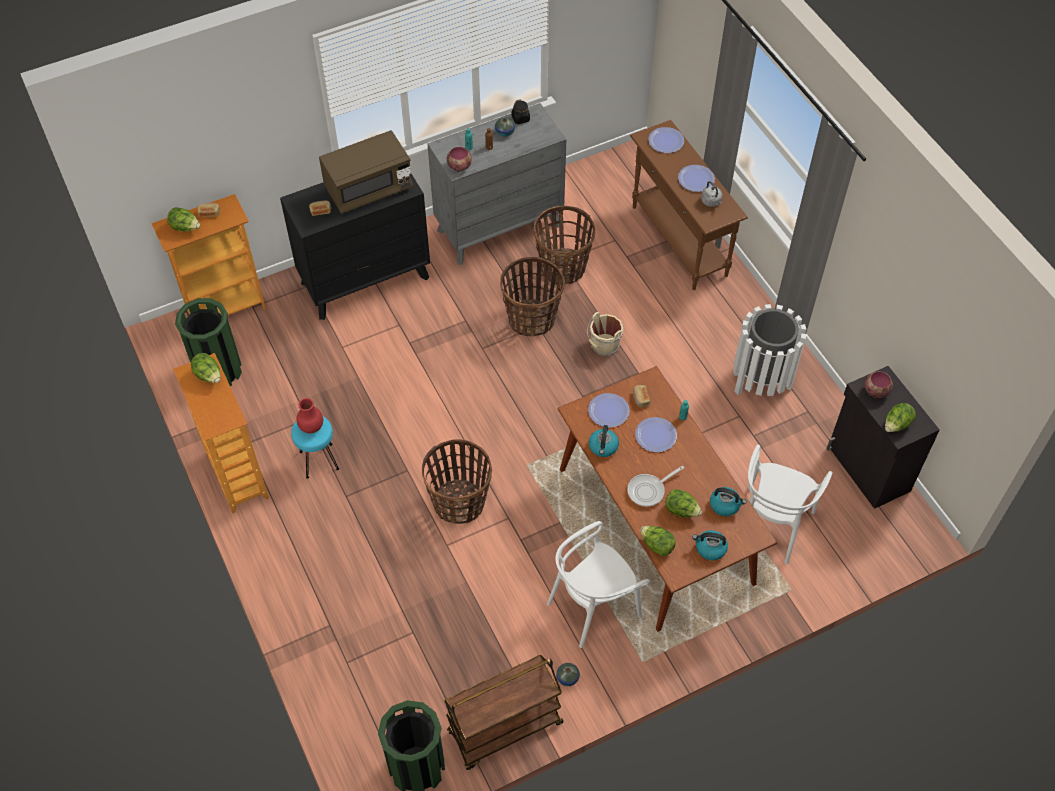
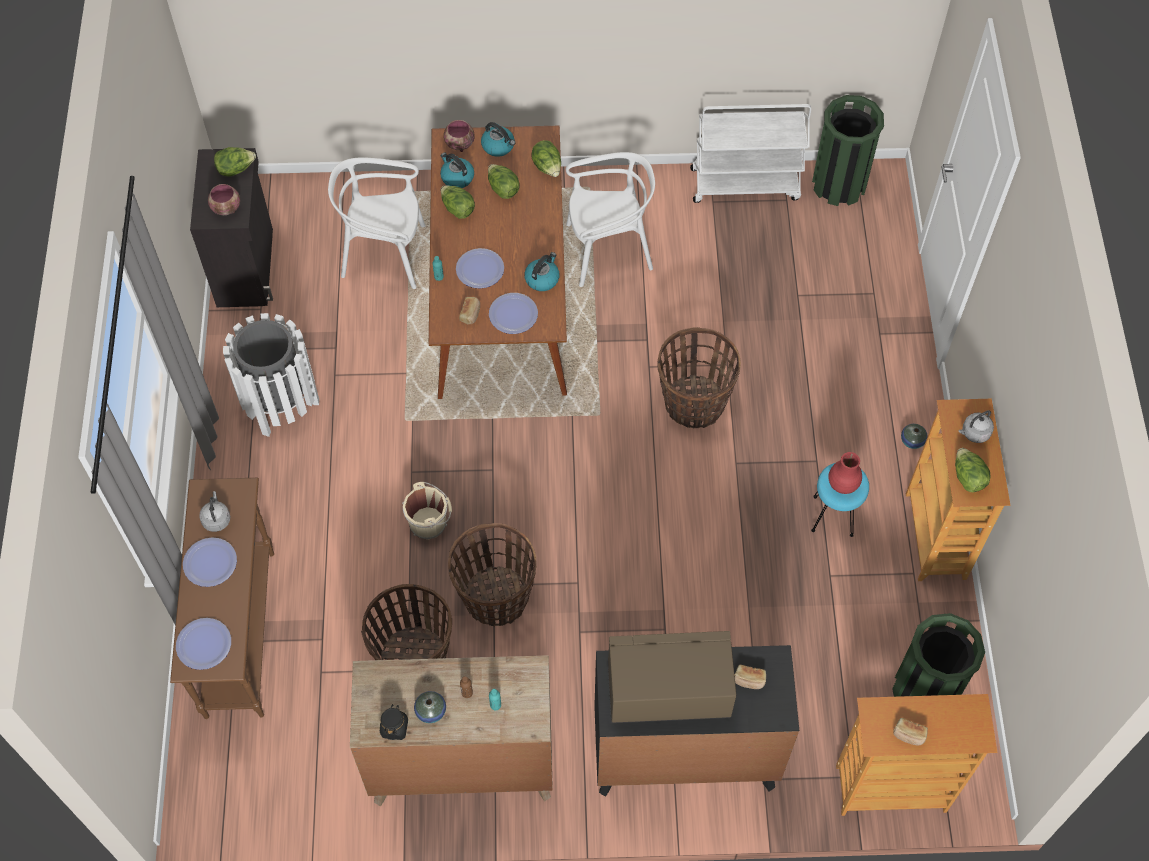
camera: 155 degrees left, 5 degrees up
lettuce [167,207,200,232] -> lettuce moved to [441,185,475,219]
grey dresser [427,103,566,265] -> brown dresser [350,655,553,806]
brown cart [444,655,564,770] -> white cart [690,104,811,203]
bowl [447,147,472,172] -> bowl moved to [444,120,475,152]
vase [556,663,580,686] -> vase moved to [901,424,928,449]
frying pan [627,466,684,507] -> none
white chair [748,445,833,564] -> white chair turned 135 degrees counterclockwise [328,157,426,289]
none -> grey kettle [959,410,994,443]

